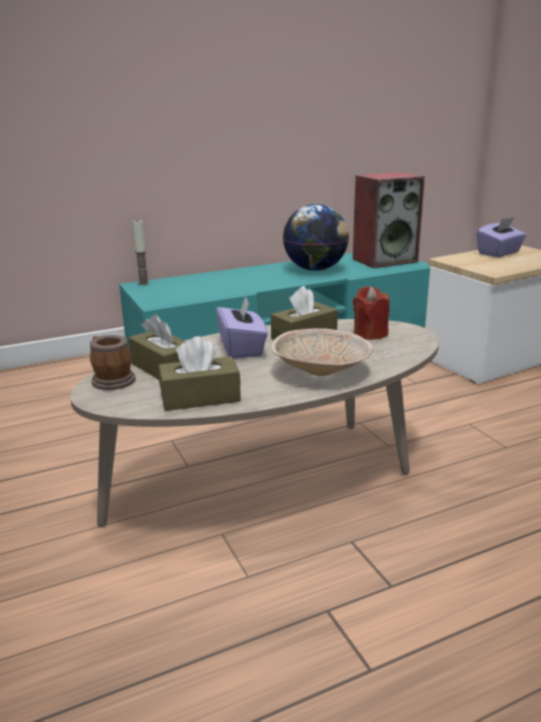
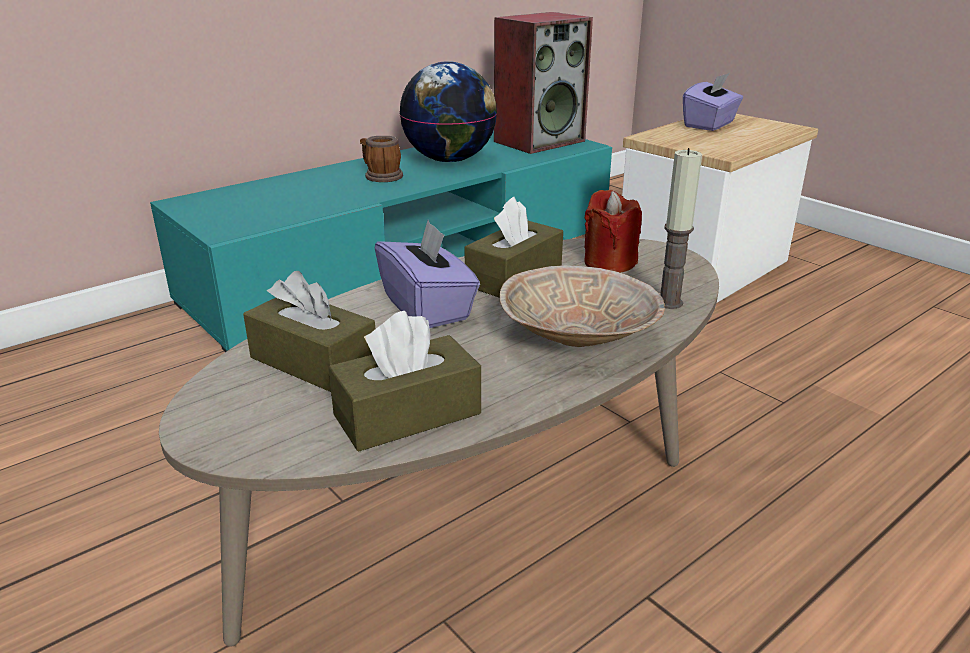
camera: 15 degrees left, 5 degrees up
mug [90,335,136,390] -> mug moved to [360,136,403,182]
candle [132,219,149,285] -> candle moved to [660,148,702,309]

